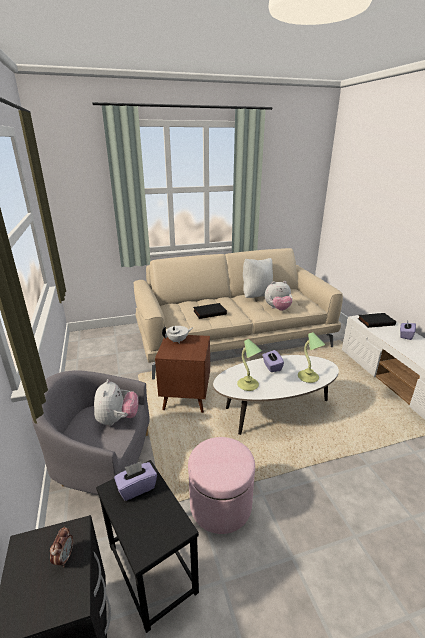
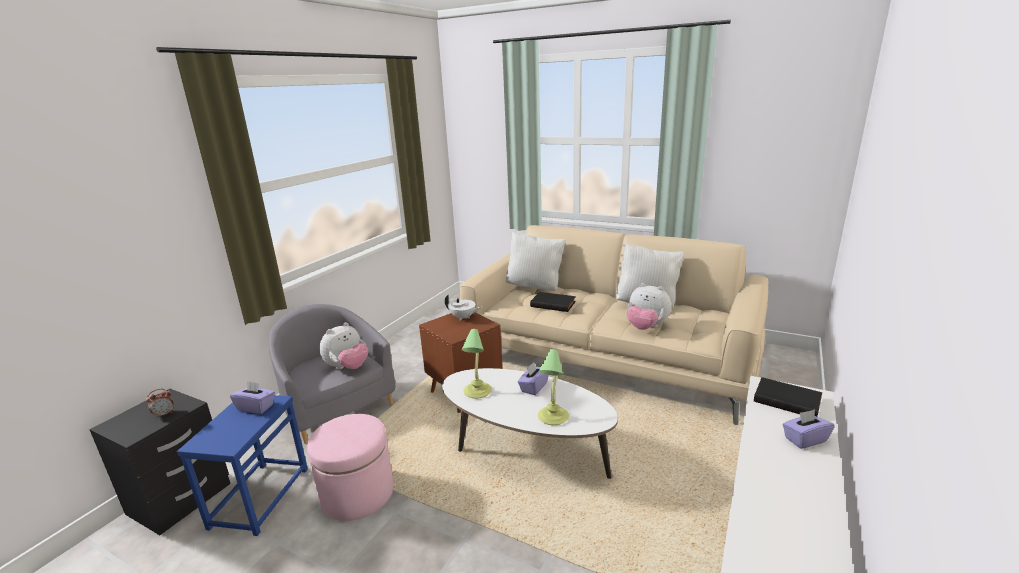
camera: 45 degrees right, 5 degrees down
black side table [96,460,199,633] -> blue side table [177,395,308,536]
none -> white pillow [506,231,566,291]

